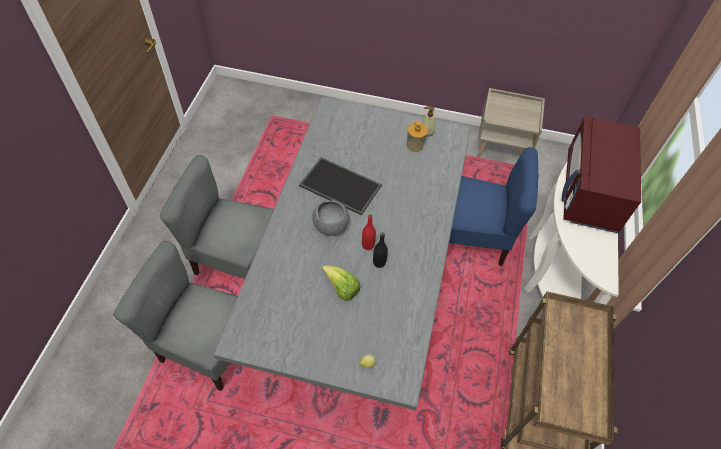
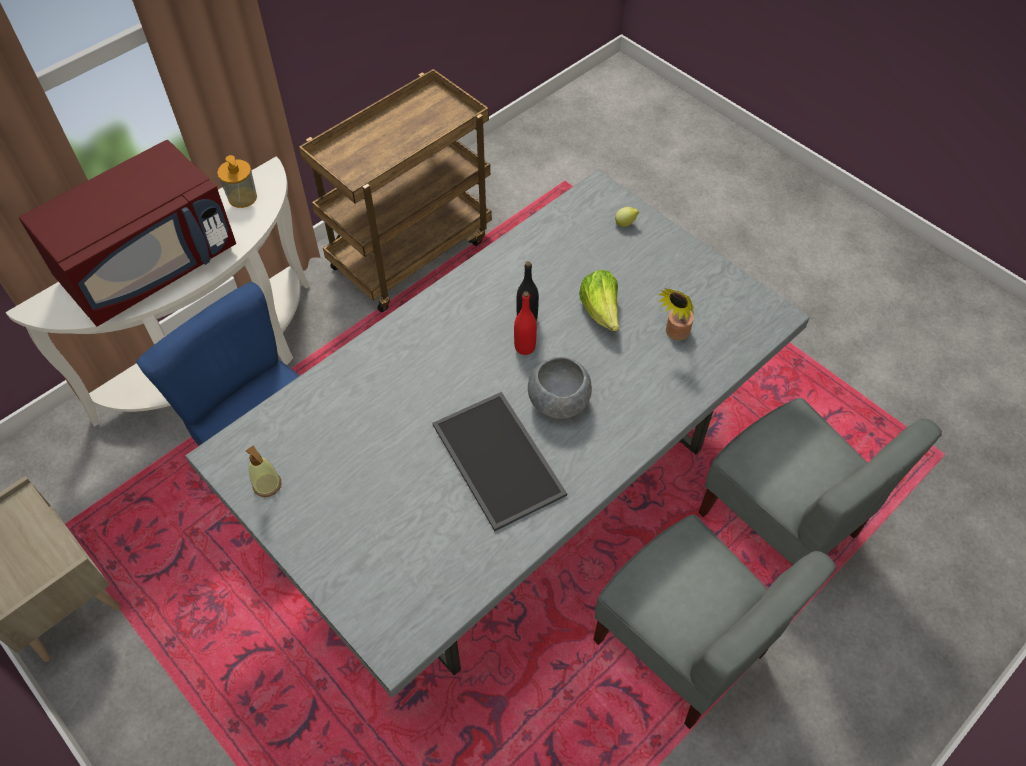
camera: 145 degrees left, 0 degrees up
soap dispenser [407,121,428,152] -> soap dispenser moved to [217,155,257,208]
none -> potted plant [658,288,694,341]

